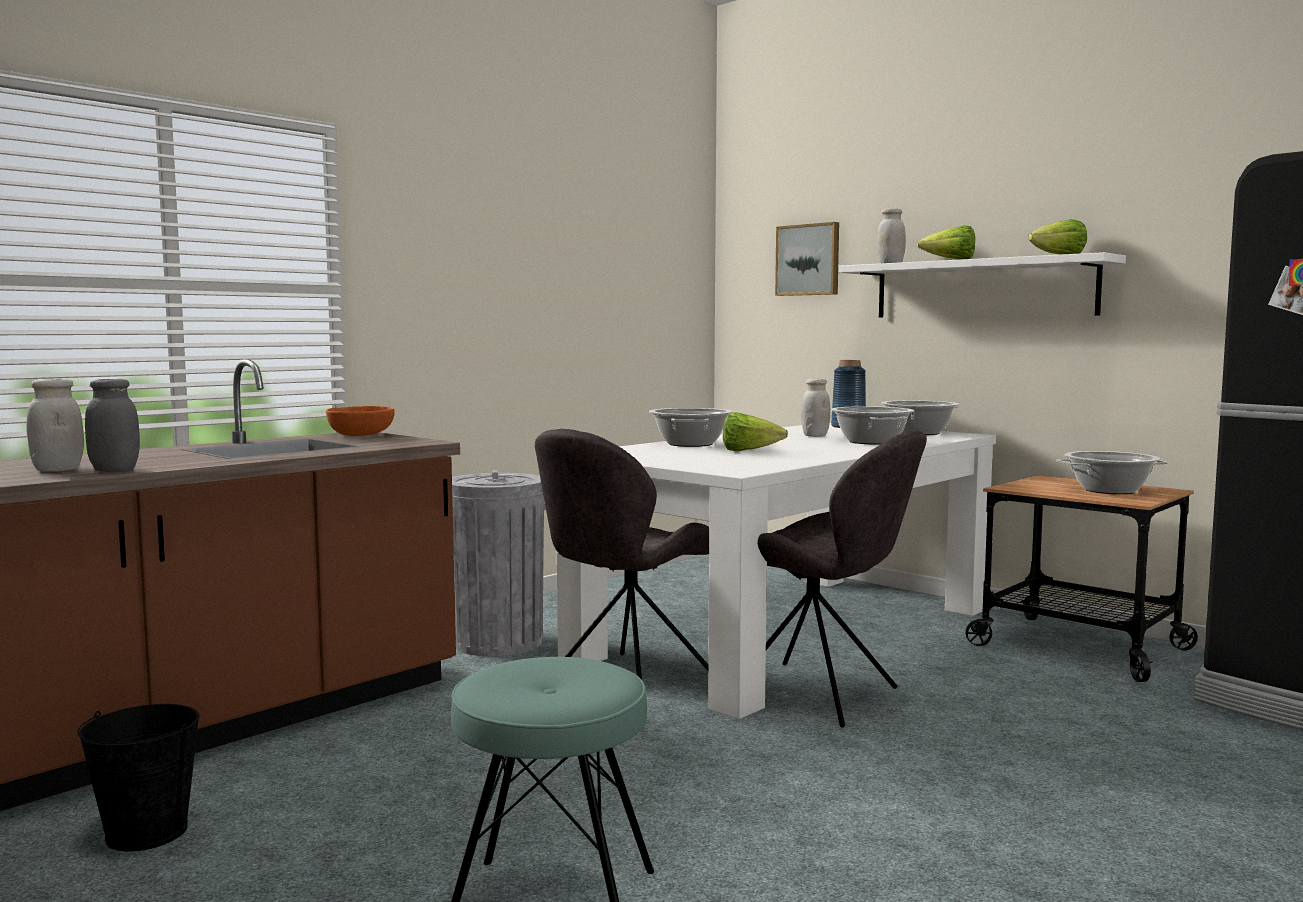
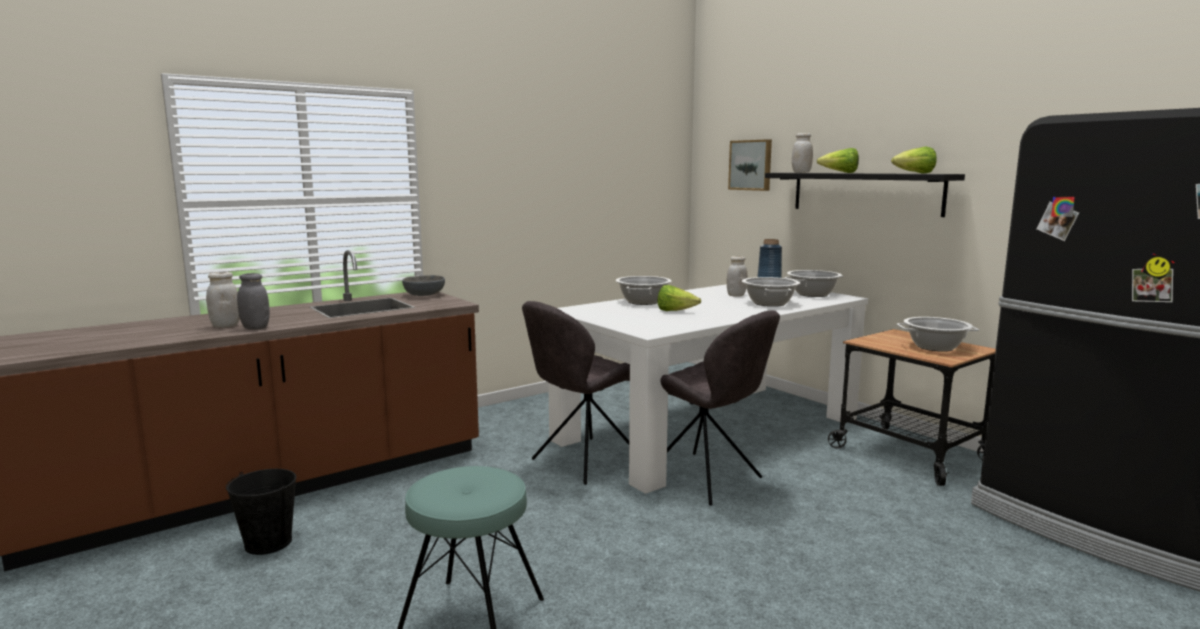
camera: 10 degrees right, 5 degrees up
orange bowl [326,406,395,436] -> grey bowl [402,275,445,296]
grey trash can [452,470,546,657] -> none
white shelf [838,252,1126,317] -> black shelf [765,173,965,217]

